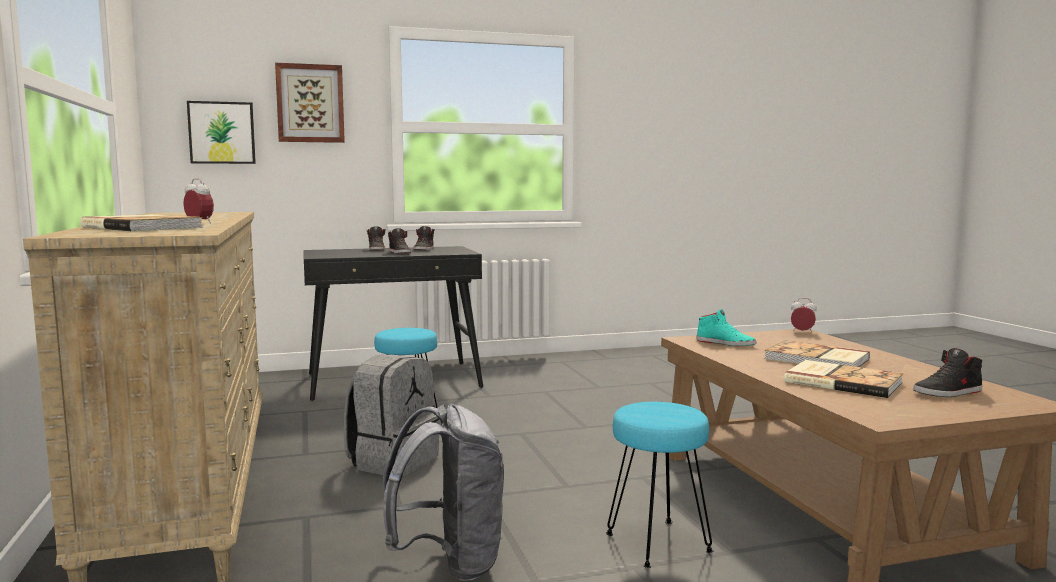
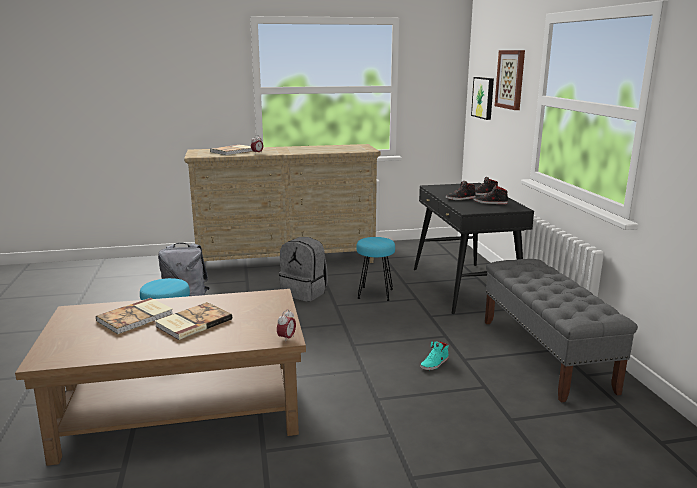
camera: 95 degrees right, 10 degrees up
turquoise shoe [697,309,756,346] -> turquoise shoe moved to [420,341,449,370]
black shoe [913,348,982,397] -> none
none -> grey bench [485,259,638,402]

